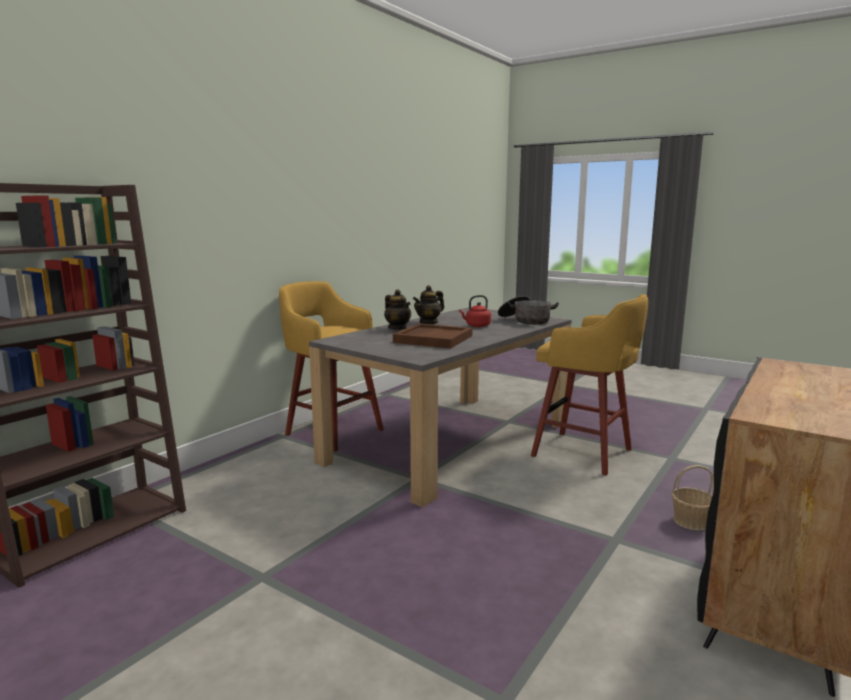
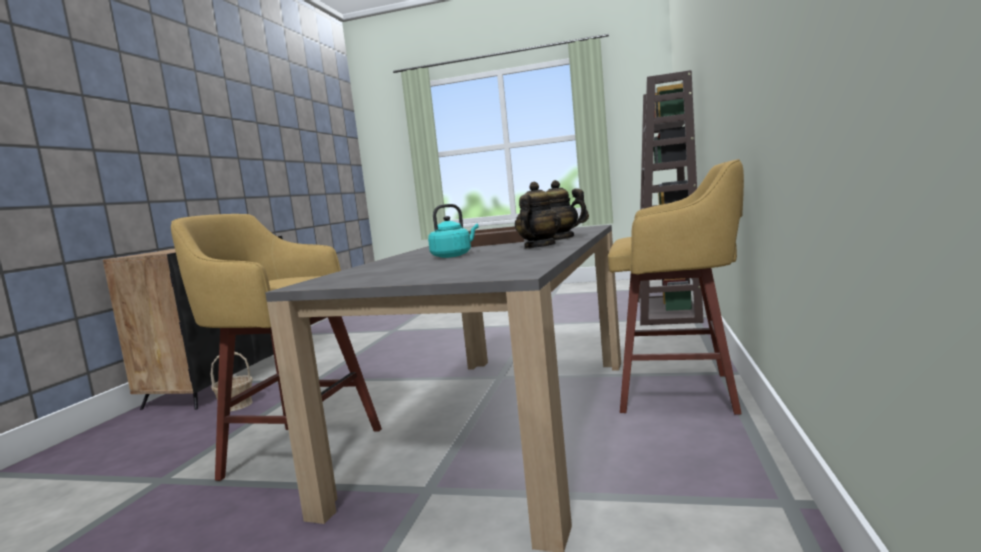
camera: 160 degrees right, 5 degrees down
red kettle [459,295,491,327] -> turquoise kettle [428,204,479,258]
cooking pot [498,296,559,325] -> none

